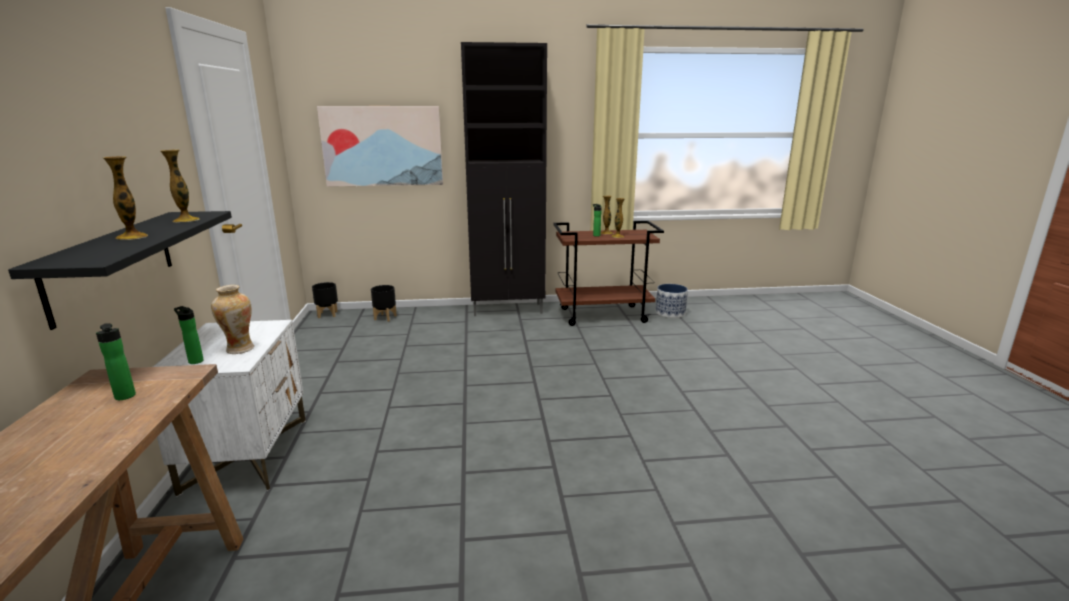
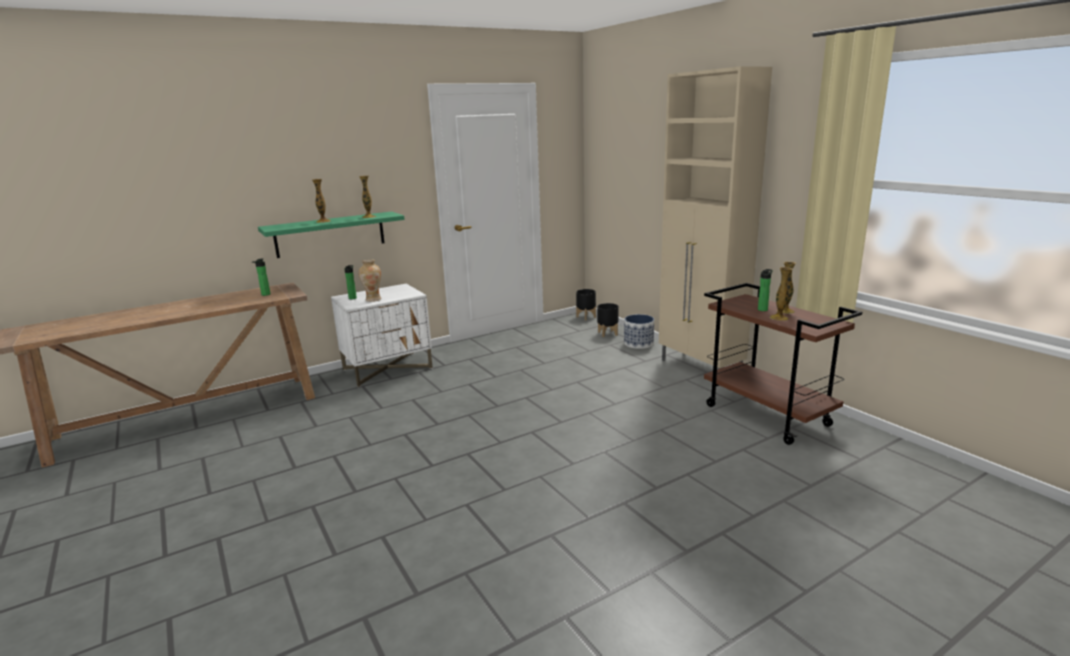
camera: 65 degrees right, 0 degrees up
black shelf [8,211,232,330] -> green shelf [258,211,405,258]
picture [317,106,443,187] -> none
black cabinet [461,42,547,316] -> beige cabinet [659,66,772,369]
planter [656,284,688,318] -> planter moved to [624,314,654,349]

